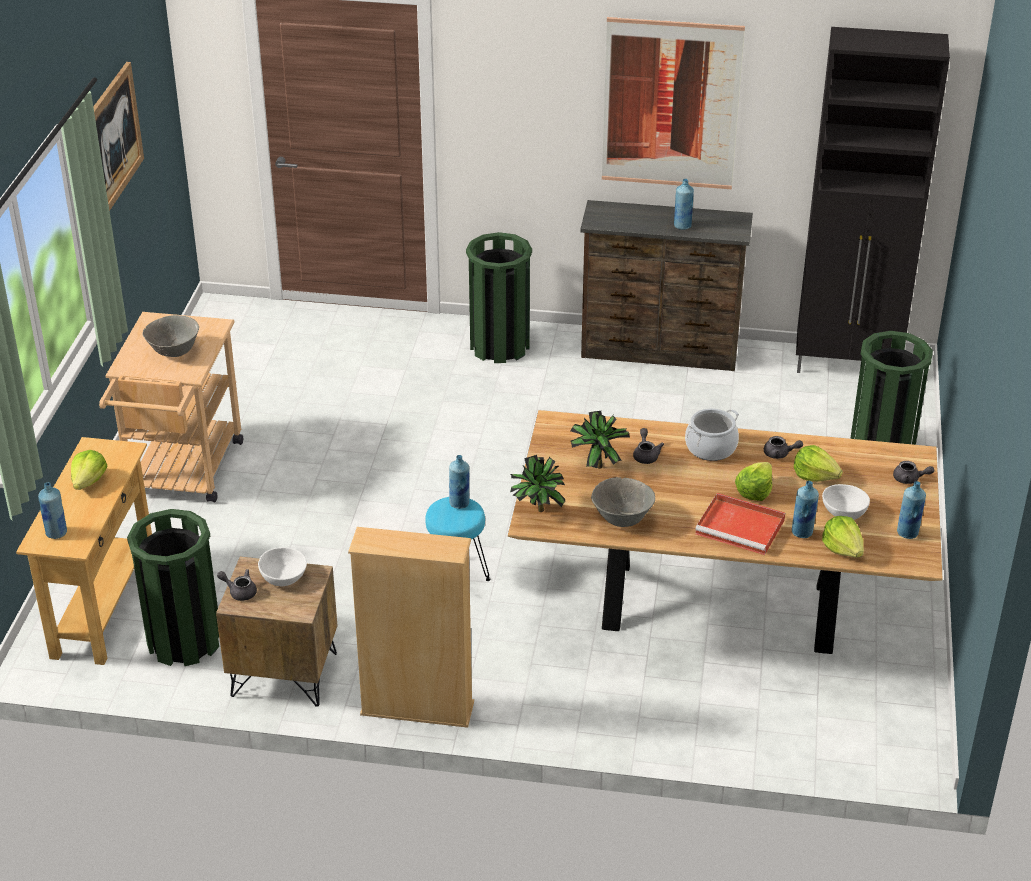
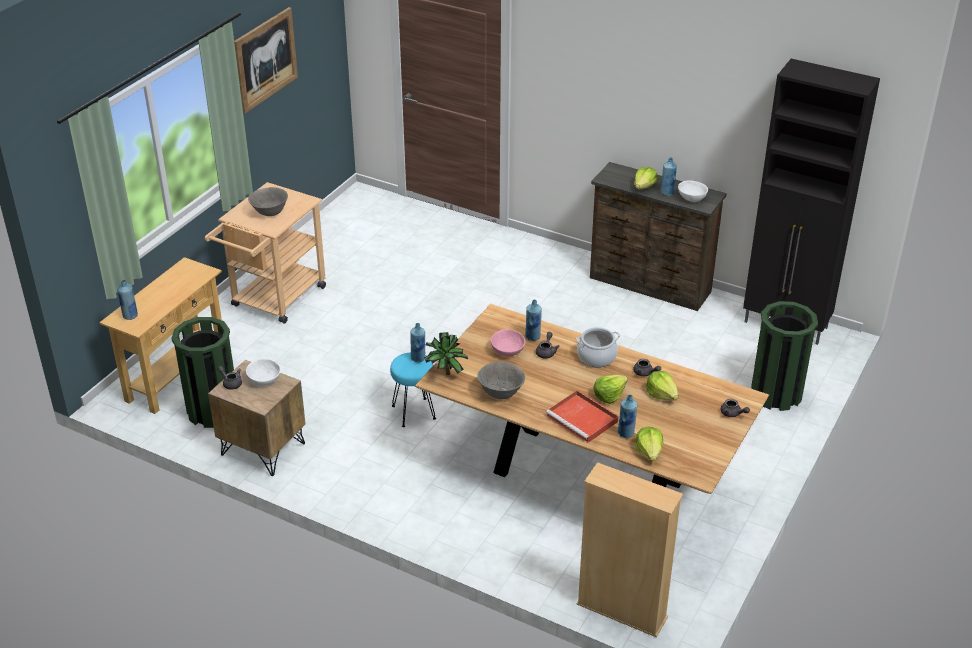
camera: 20 degrees right, 0 degrees up
lettuce [71,450,107,490] -> lettuce moved to [634,167,658,189]
beige bookcase [348,527,474,728] -> beige bookcase moved to [577,462,683,638]
green trash can [466,232,532,363] -> none
potted plant [570,411,630,469] -> pink bowl [491,329,525,357]
picture [602,17,745,189] -> none
white bowl [822,484,870,520] -> white bowl moved to [678,180,708,202]
blue bottle [897,481,926,539] -> blue bottle moved to [525,300,542,341]

